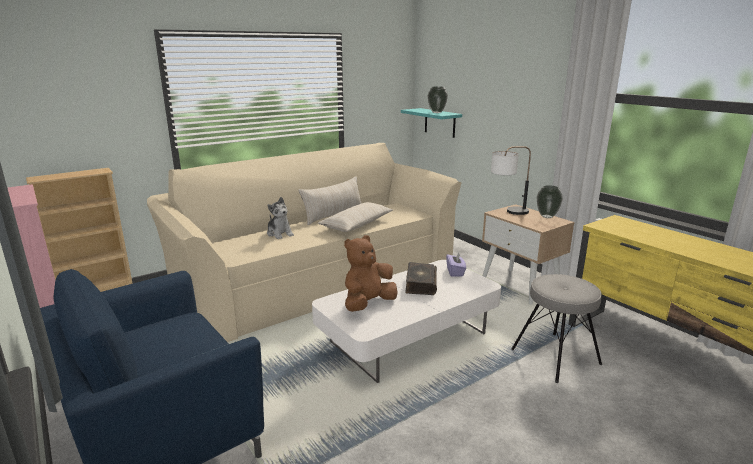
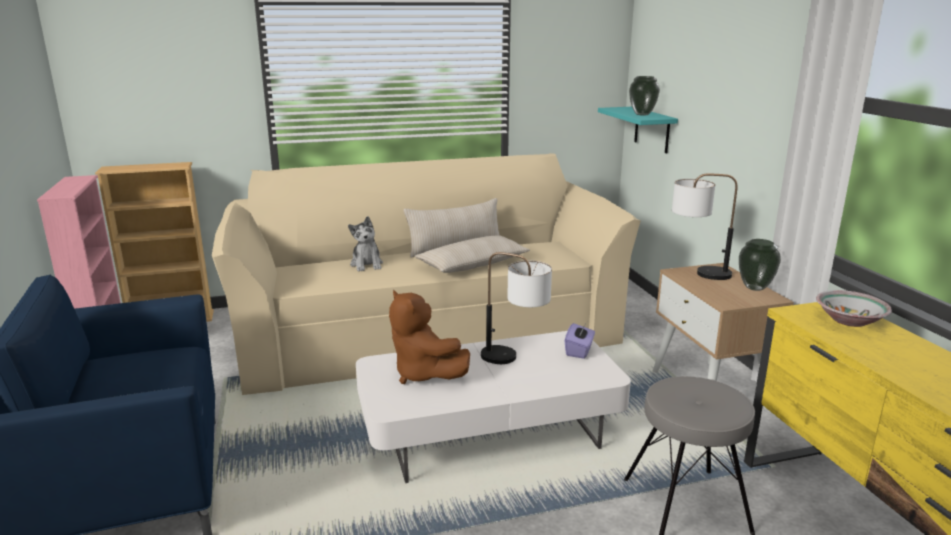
camera: 20 degrees right, 0 degrees up
brown plush toy [344,235,398,312] -> brown plush toy turned 105 degrees counterclockwise [389,290,470,384]
book [406,262,437,295] -> table lamp [481,252,552,364]
none -> bowl [816,290,892,327]

